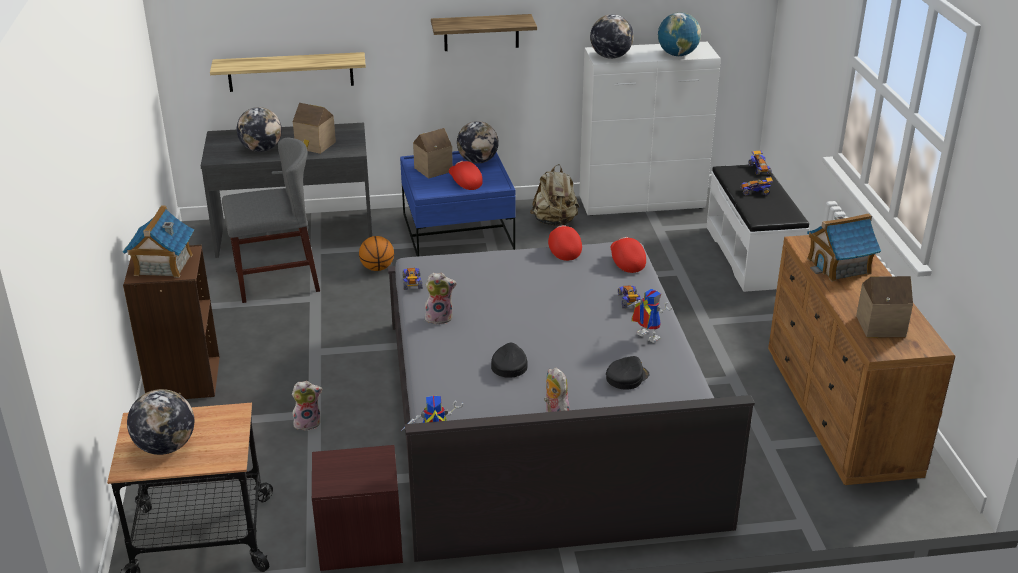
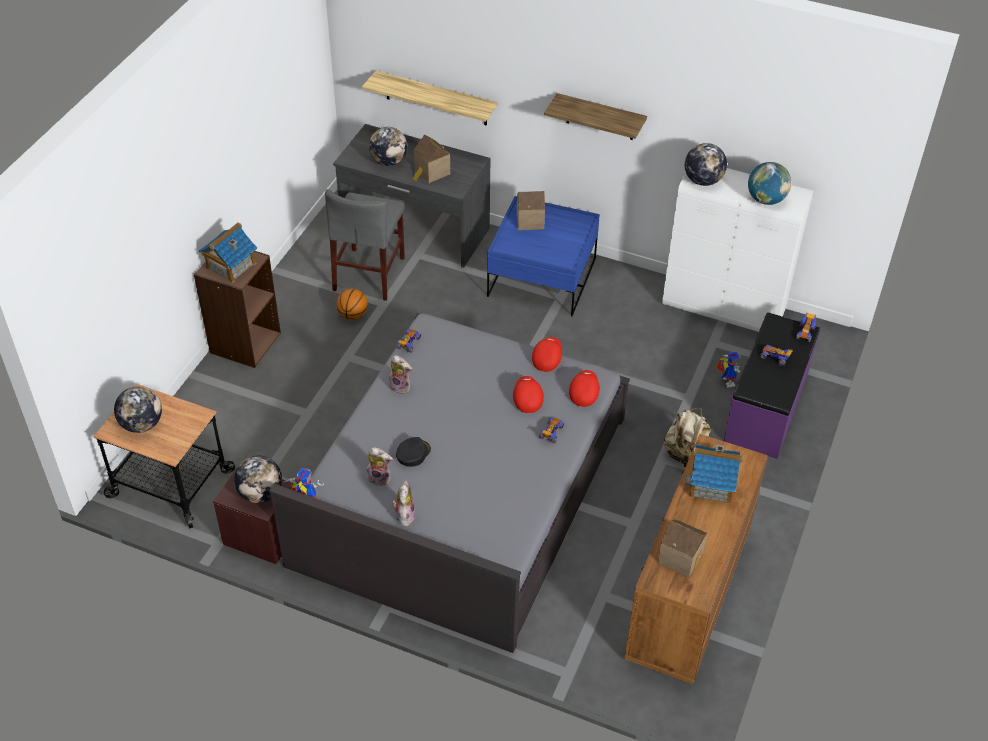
camera: 30 degrees right, 15 degrees up
grey chair [222,137,320,303] -> grey chair turned 90 degrees clockwise [325,189,405,301]
plush toy [292,381,322,431] -> plush toy moved to [367,447,393,486]
basketball [359,236,394,271] -> basketball moved to [337,289,368,320]
red cap [449,161,483,190] -> red cap moved to [513,376,544,413]
globe [457,121,499,164] -> globe moved to [234,456,282,503]
beige backpack [530,164,579,226] -> beige backpack moved to [664,408,711,467]
black cap [606,356,650,390] -> none
toy robot [628,289,672,343] -> toy robot moved to [716,351,740,388]
white bench [706,164,809,292] -> purple bench [724,312,820,459]

